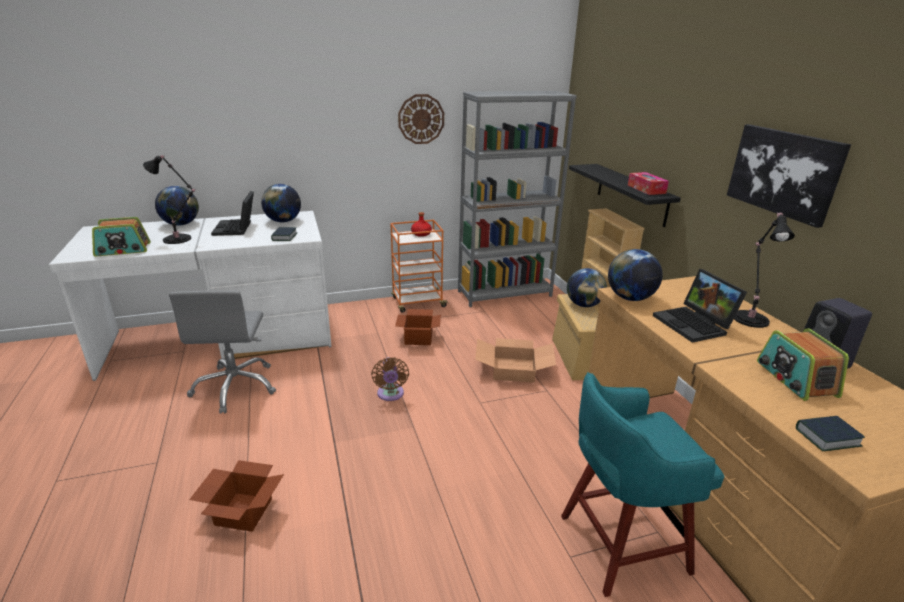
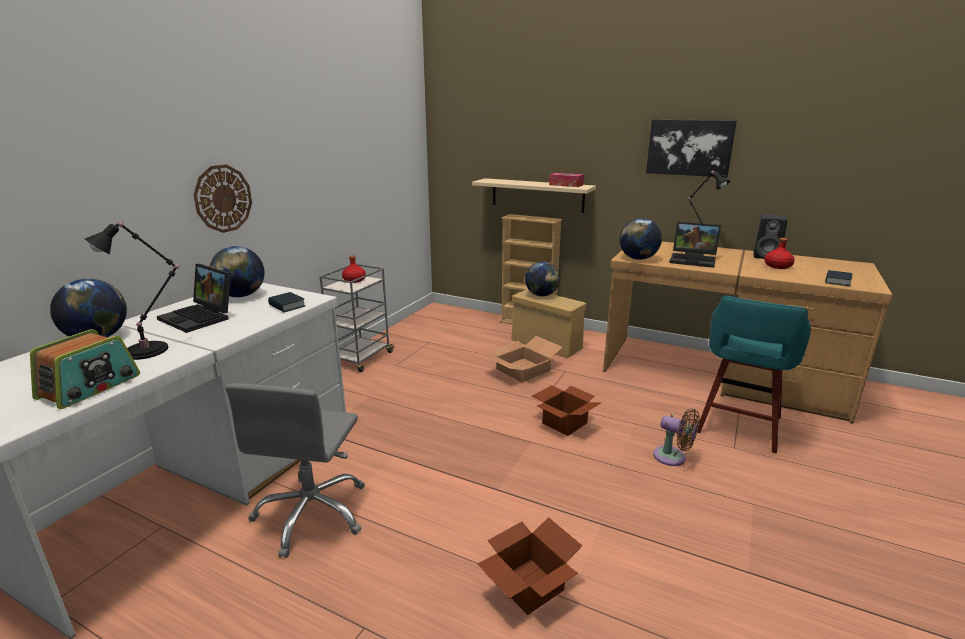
camera: 45 degrees left, 5 degrees down
grey office chair [169,290,276,414] -> grey office chair turned 60 degrees clockwise [225,383,365,558]
brown fan [371,357,409,401] -> brown fan moved to [653,409,700,466]
orange cart [391,220,449,313] -> grey cart [320,264,394,372]
cardboard box [395,309,441,345] -> cardboard box moved to [532,385,602,436]
wall clock [398,94,444,144] -> wall clock moved to [193,164,252,233]
grey bookcase [458,91,577,307] -> none
black shelf [569,164,681,227] -> beige shelf [472,178,596,213]
radio [757,328,849,401] -> red bottle [764,238,795,269]

